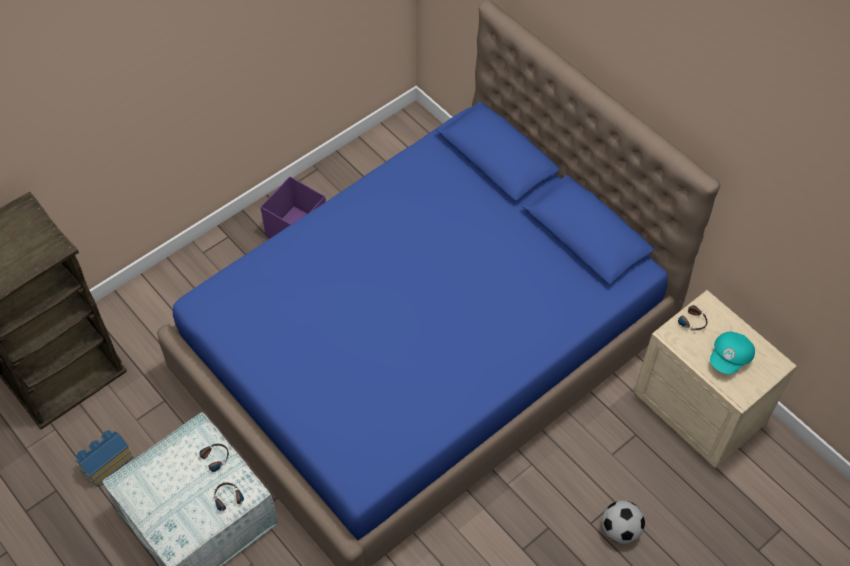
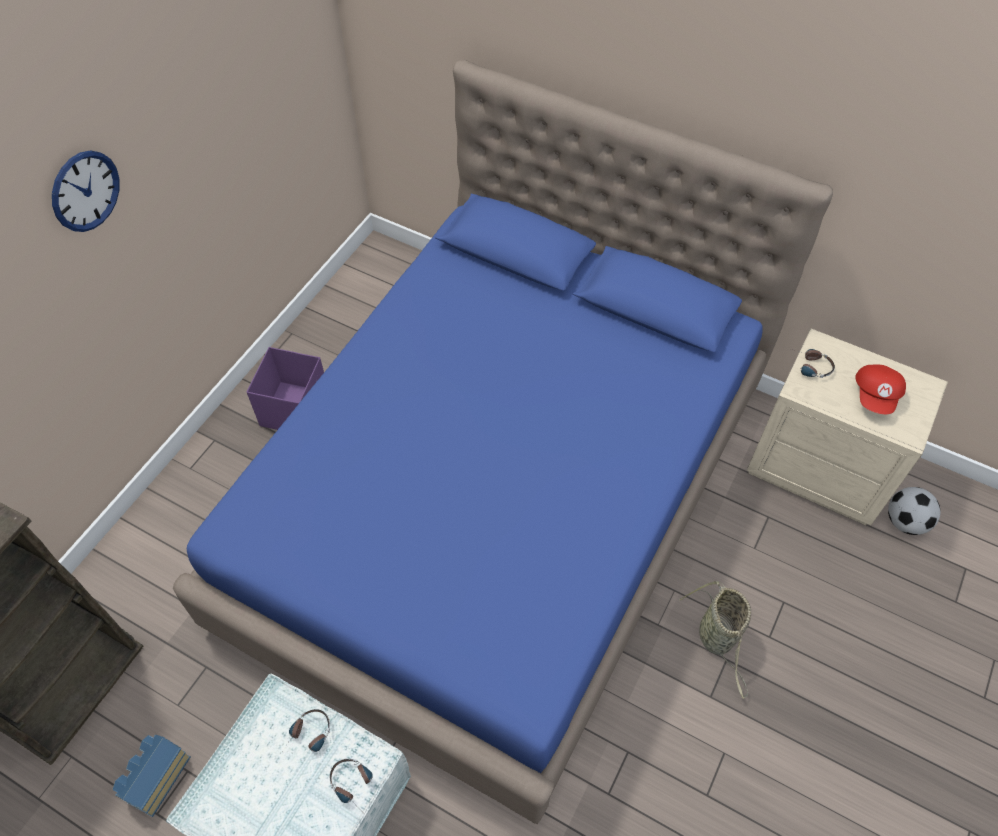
camera: 20 degrees left, 0 degrees up
football [602,500,645,544] -> football moved to [888,487,941,535]
turquoise cap [710,332,755,374] -> red cap [855,365,906,414]
none -> wall clock [52,150,119,232]
none -> basket [679,581,751,699]

